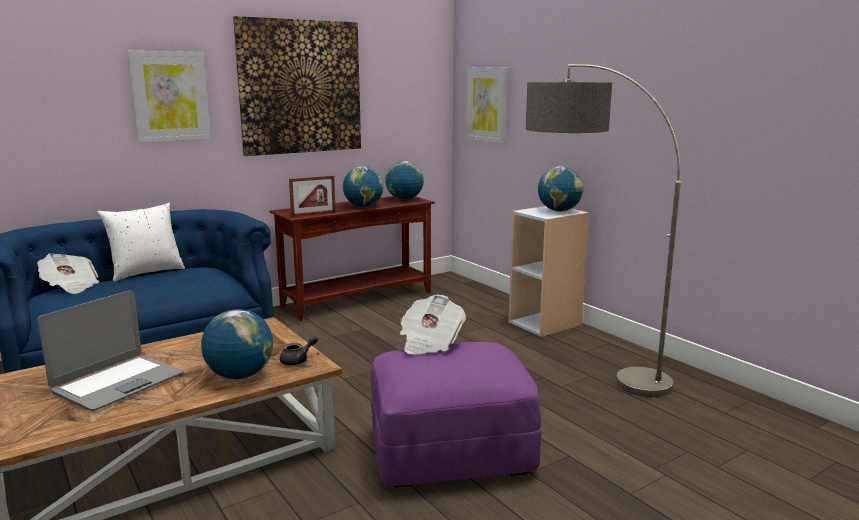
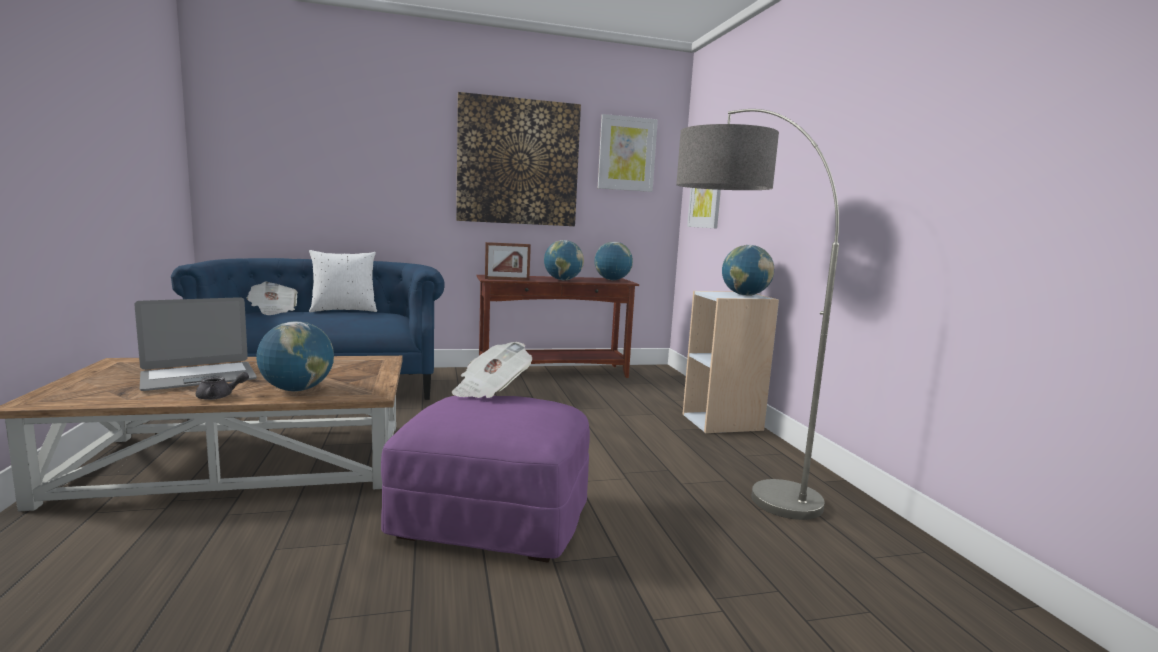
camera: 20 degrees right, 5 degrees down
picture [127,51,211,143] -> picture moved to [598,114,658,192]
grey teapot [280,335,318,365] -> grey teapot moved to [196,372,249,400]

